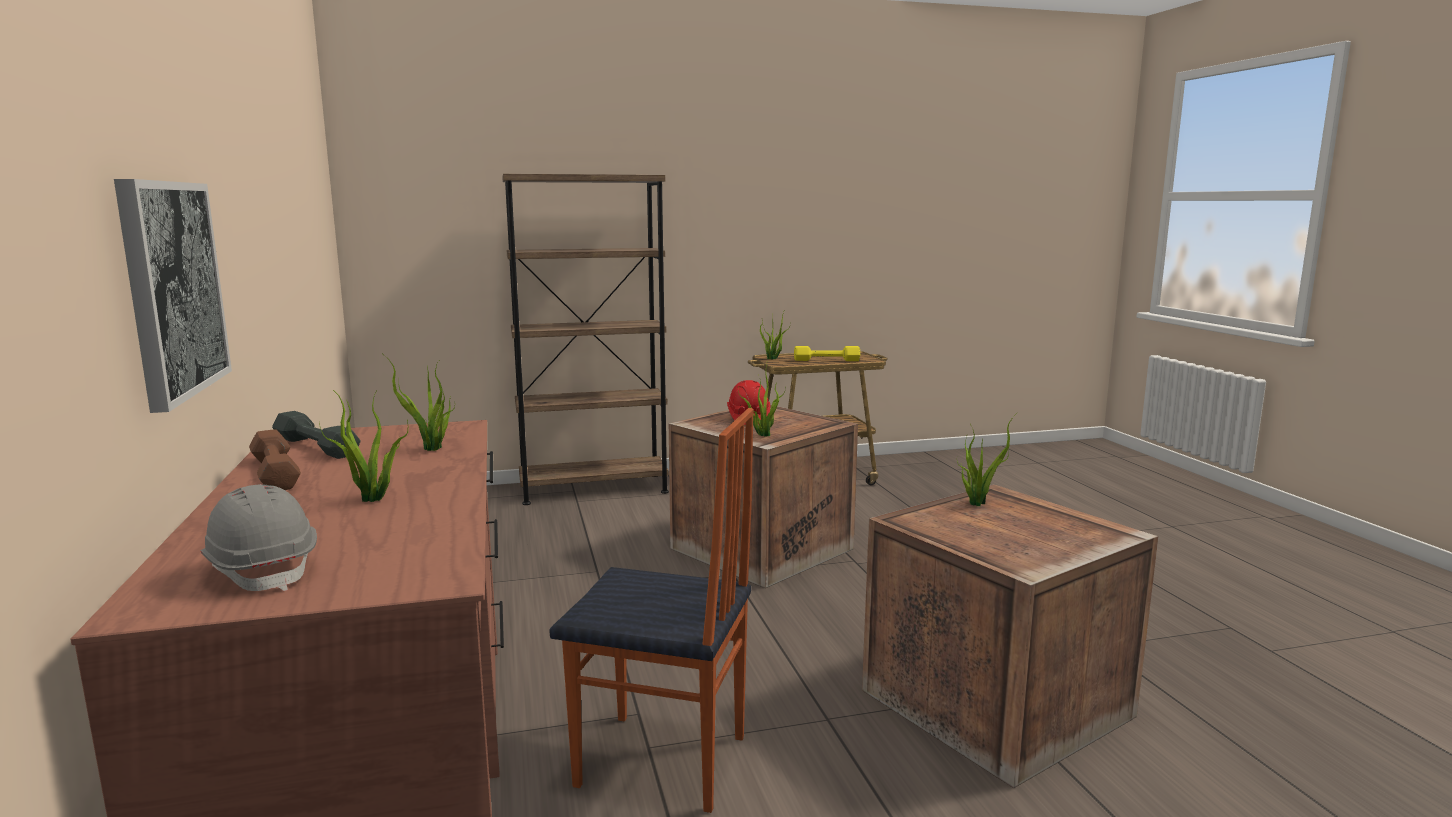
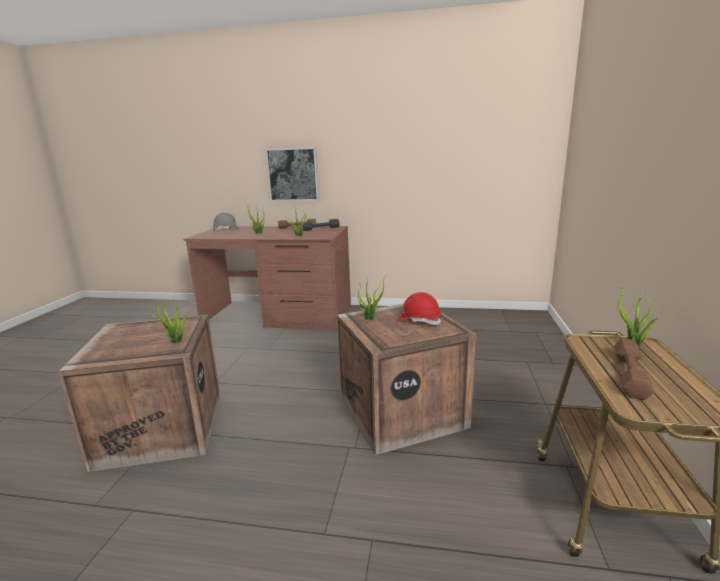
camera: 115 degrees right, 5 degrees up
brown bookcase [502,174,669,505] -> none
chair [549,408,754,813] -> none
yellow dumbbell [794,346,860,361] -> brown dumbbell [614,338,655,400]

